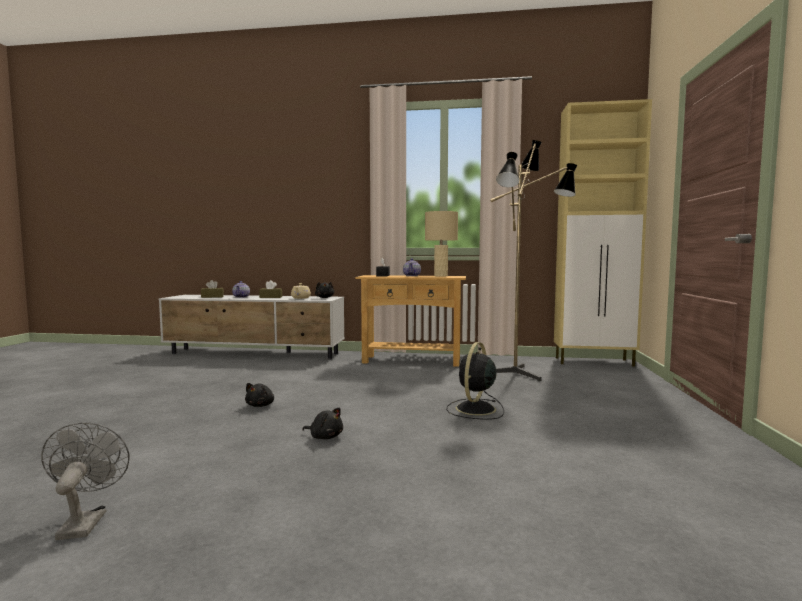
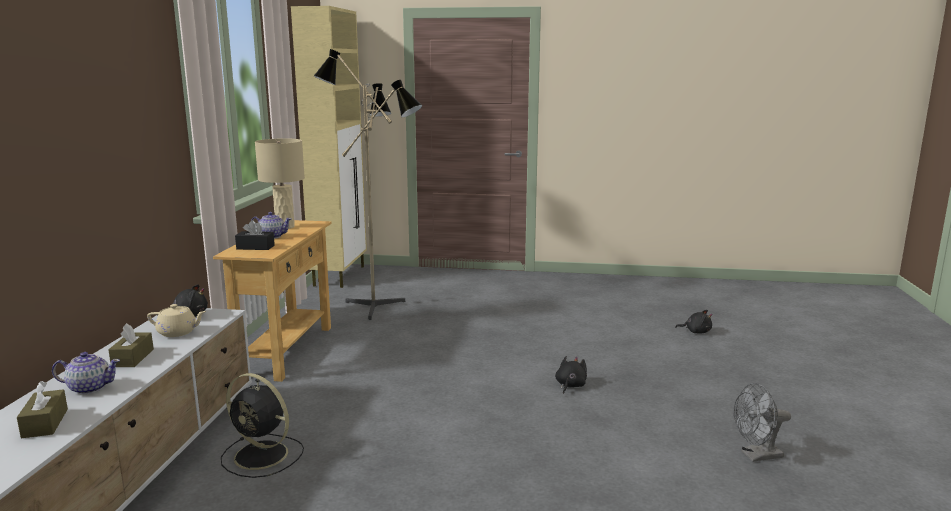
camera: 90 degrees left, 10 degrees up
black plush toy [245,383,274,407] -> black plush toy moved to [675,310,712,334]
black fan [446,342,504,420] -> black fan moved to [221,373,304,478]

